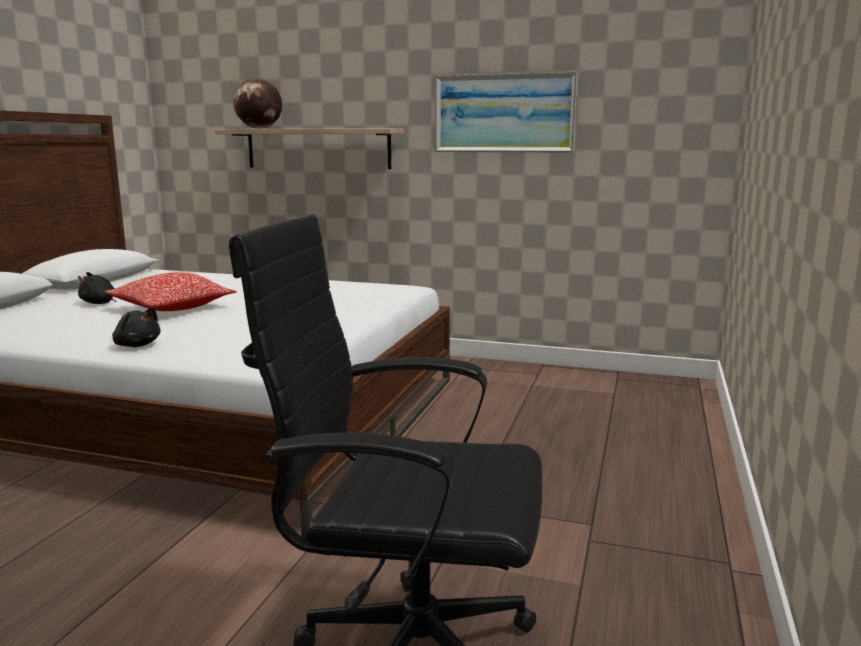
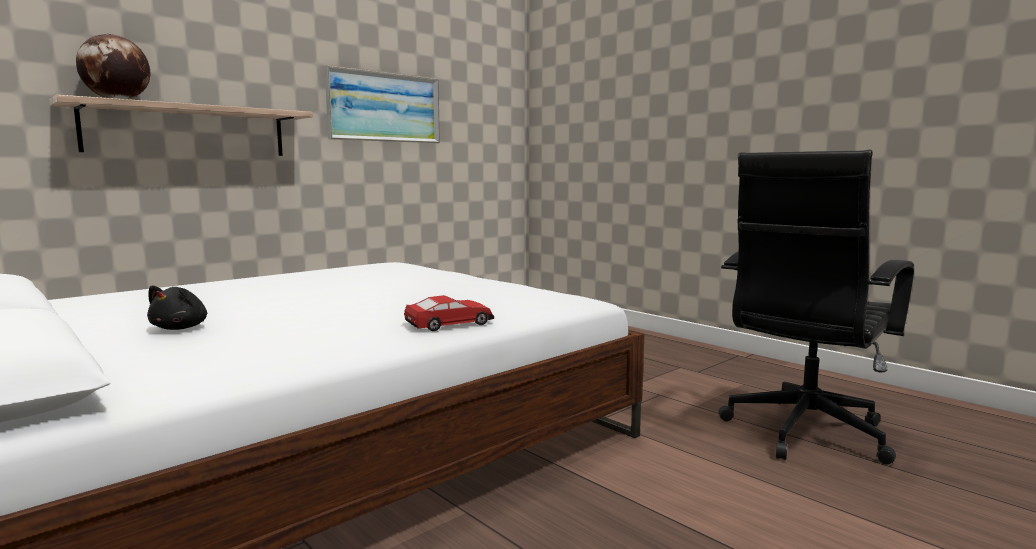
camera: 60 degrees left, 5 degrees down
pillow [104,272,236,311] -> none
black plush toy [112,308,160,347] -> toy car [404,295,494,331]

